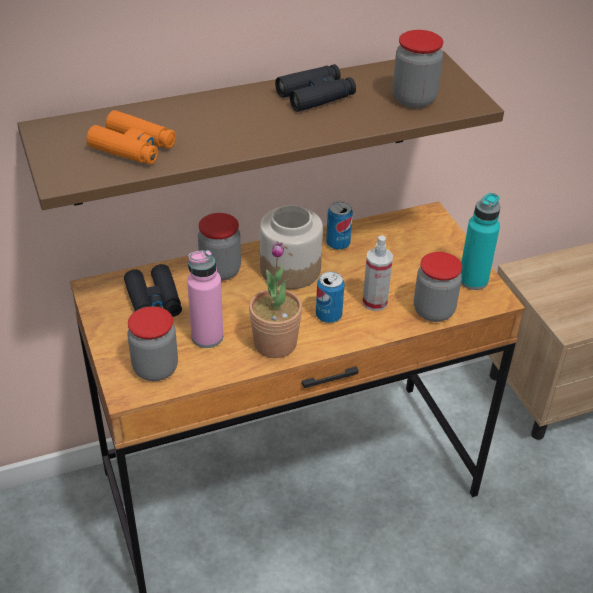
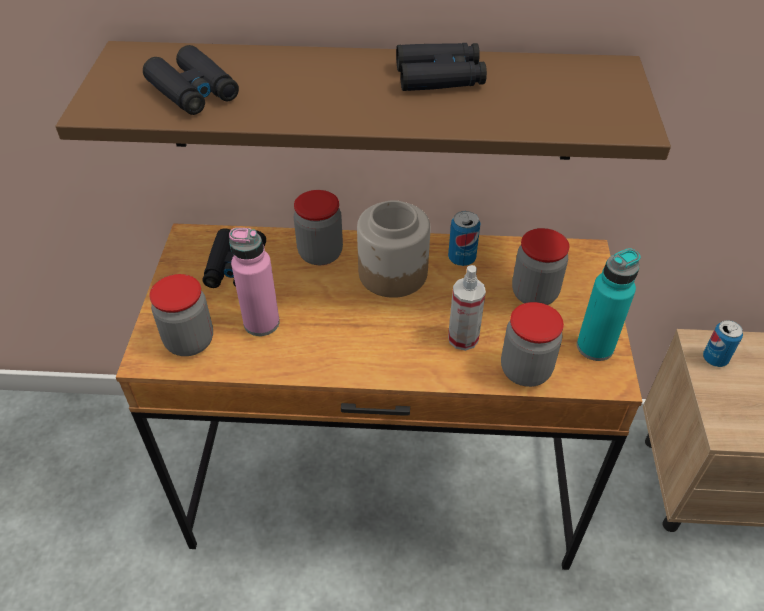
camera: 25 degrees right, 5 degrees up
orange binoculars [86,110,176,165] -> black binoculars [143,45,239,115]
potted plant [249,241,302,358] -> none
can [316,272,345,323] -> can moved to [703,320,743,367]
jar [393,30,443,108] -> jar moved to [512,228,570,305]

